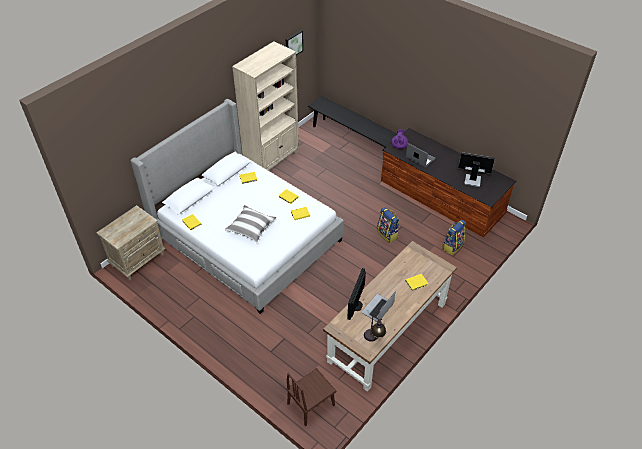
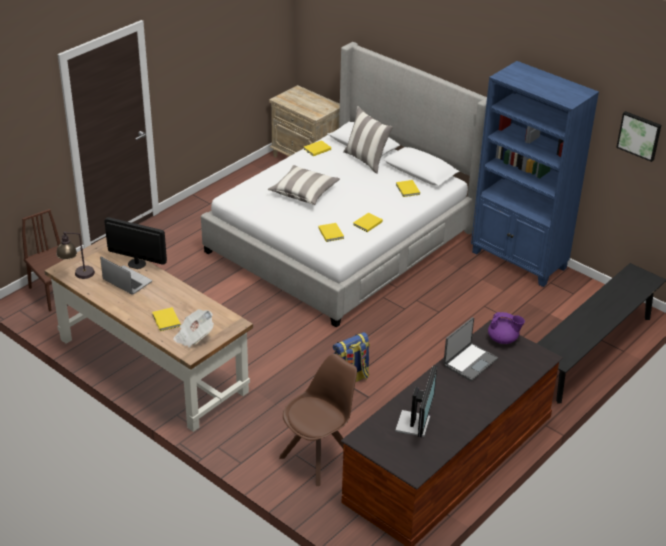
camera: 90 degrees right, 10 degrees down
beige bookcase [232,41,299,171] -> blue bookcase [471,61,599,287]
backpack [442,220,466,255] -> brown chair [279,354,357,486]
none -> newspaper [173,309,214,348]
none -> pillow [343,107,393,174]

